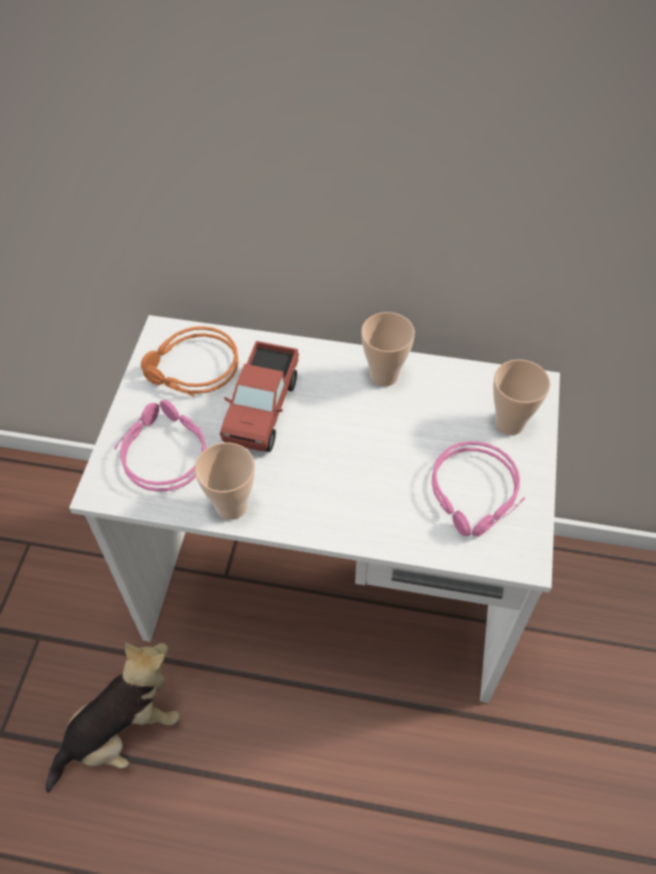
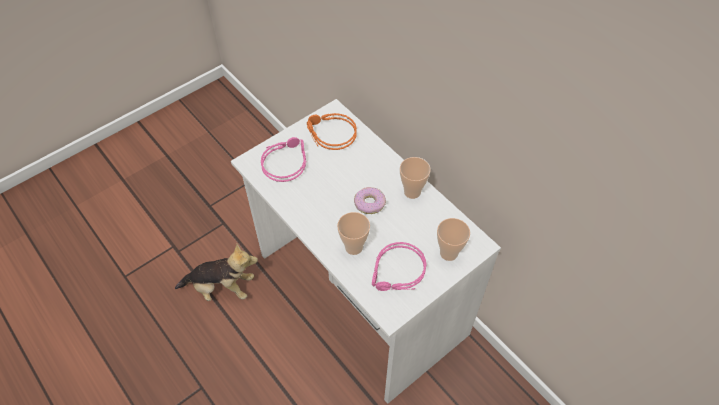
camera: 40 degrees right, 0 degrees up
cup [195,442,255,520] -> cup moved to [337,212,370,255]
toy truck [220,341,299,452] -> none
none -> donut [354,187,386,214]

